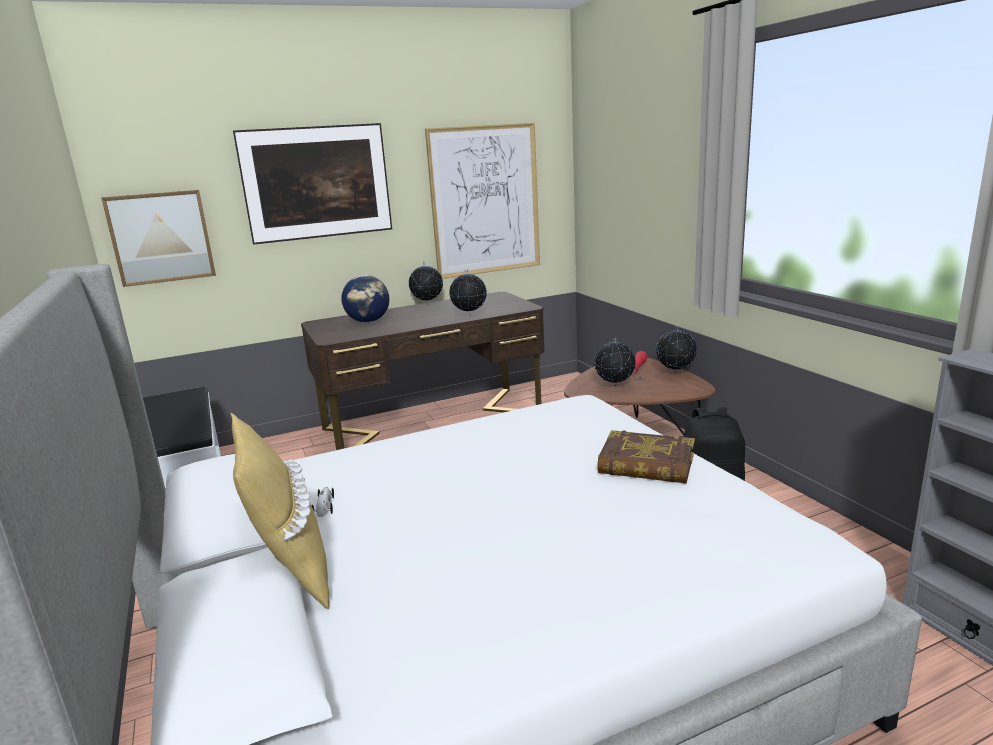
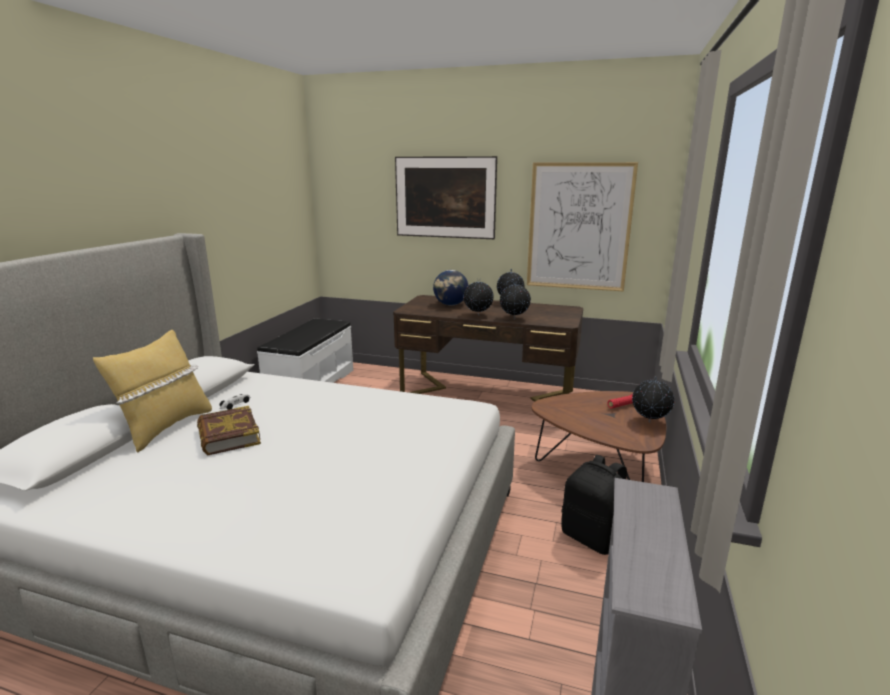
camera: 40 degrees right, 0 degrees up
picture [101,190,216,287] -> none
globe [594,338,636,387] -> globe moved to [464,278,494,312]
book [597,430,695,484] -> book moved to [197,406,261,455]

